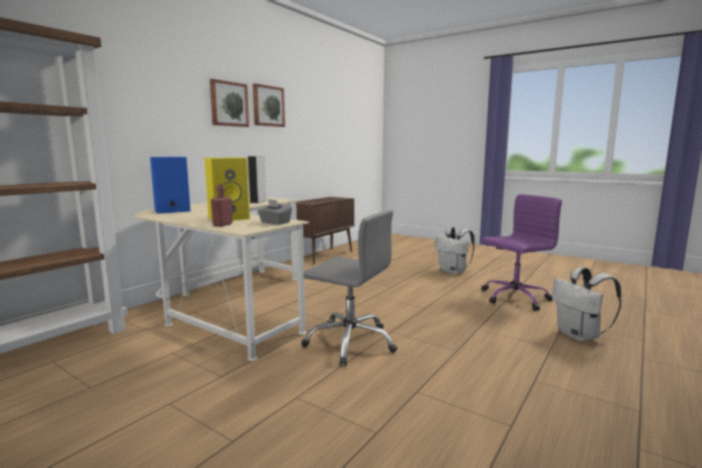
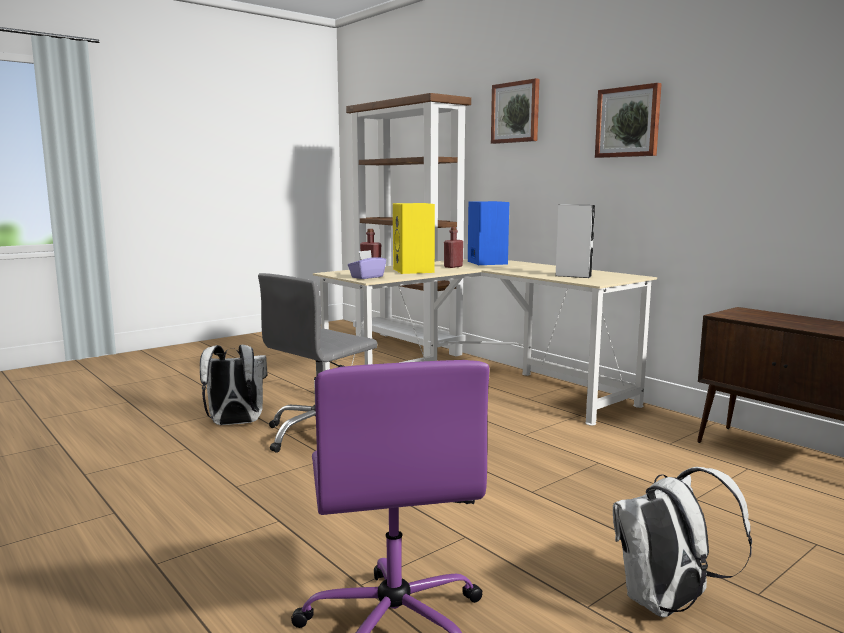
camera: 105 degrees right, 0 degrees up
picture [253,83,285,127] -> picture moved to [491,78,540,144]
grey tissue box [258,199,292,224] -> purple tissue box [348,250,386,279]
white backpack [552,267,621,342] -> white backpack moved to [200,345,267,425]
none -> red bottle [444,227,463,268]

